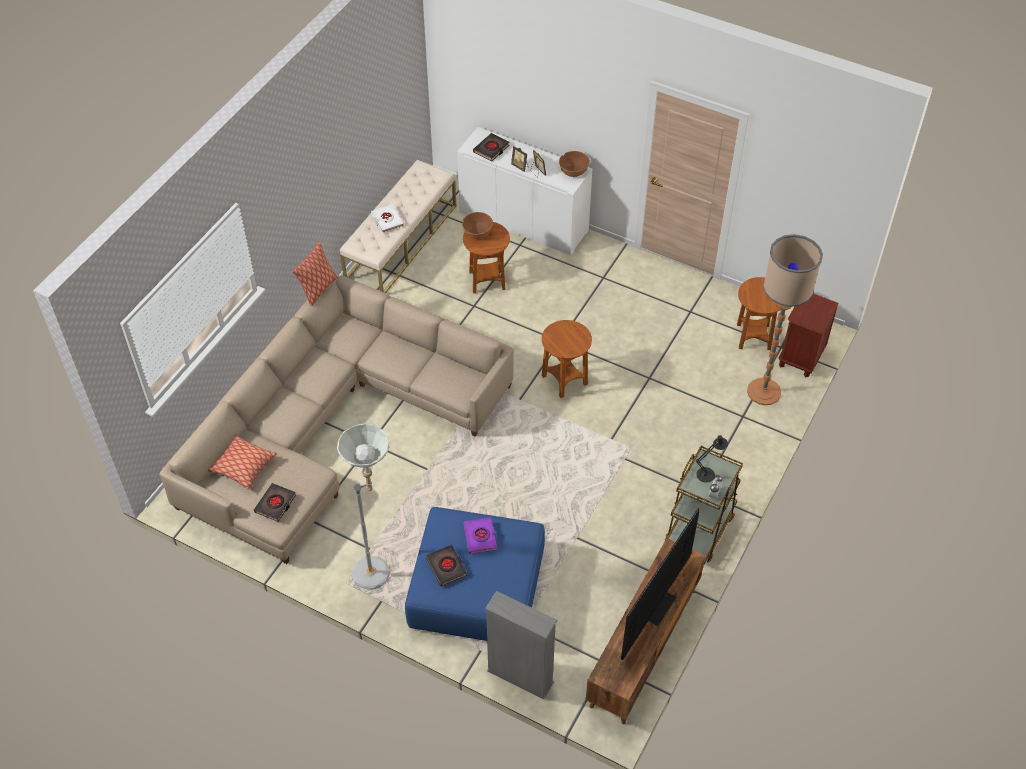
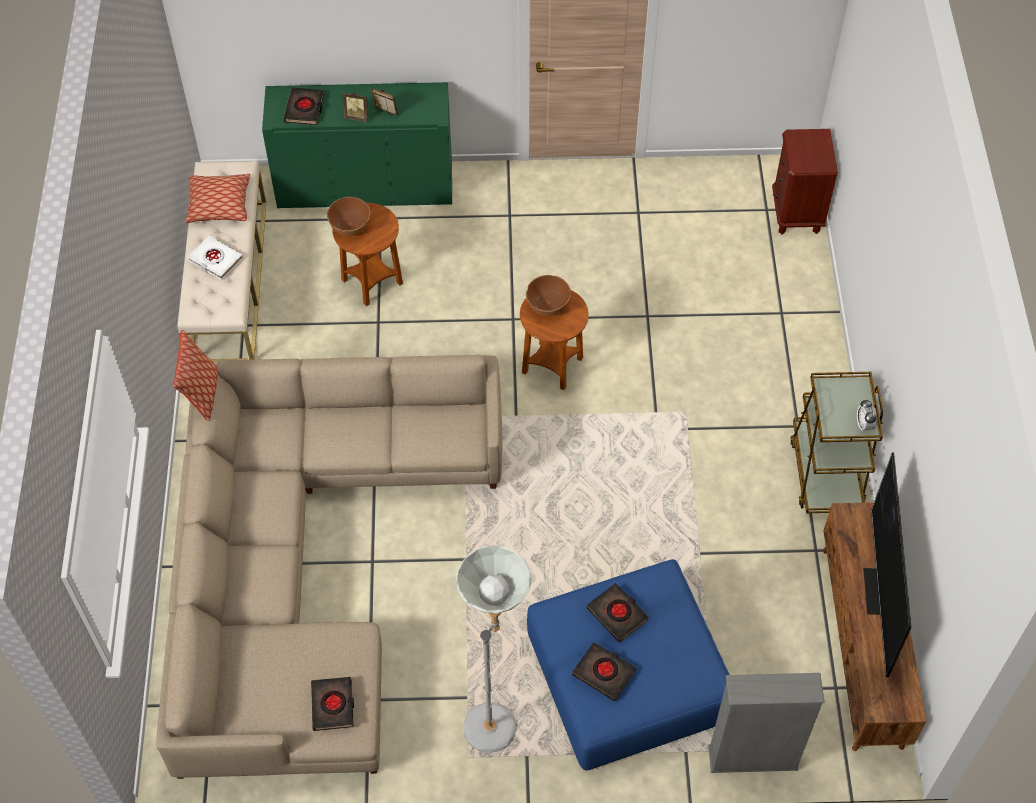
camera: 30 degrees left, 5 degrees up
pillow [208,435,277,490] -> pillow moved to [185,174,250,223]
white cabinet [457,127,593,255] -> green cabinet [262,82,452,208]
purple book [464,517,497,554] -> black book [587,583,649,643]
brown bowl [559,151,590,177] -> brown bowl moved to [526,275,571,316]
black table lamp [696,435,728,483] -> none
brown side table [737,277,781,350] -> none
floor lamp [747,234,823,405] -> none

